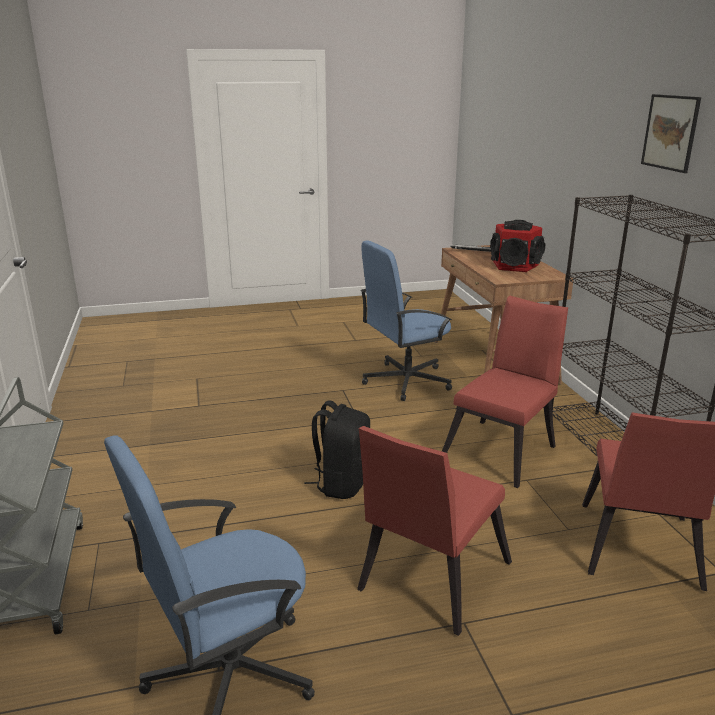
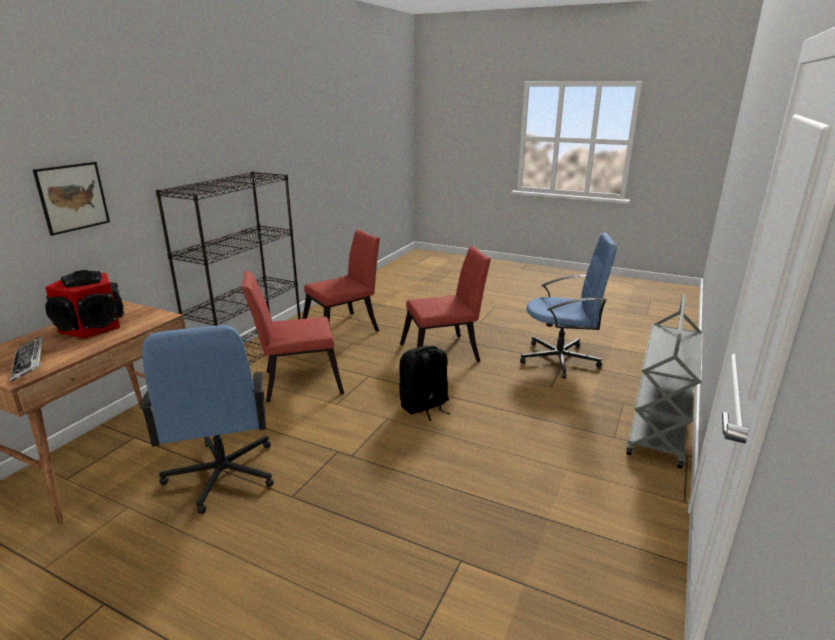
camera: 140 degrees left, 0 degrees up
blue office chair [360,240,452,401] -> blue office chair turned 60 degrees clockwise [140,325,274,514]
picture [641,94,701,173] -> picture moved to [33,162,110,236]

